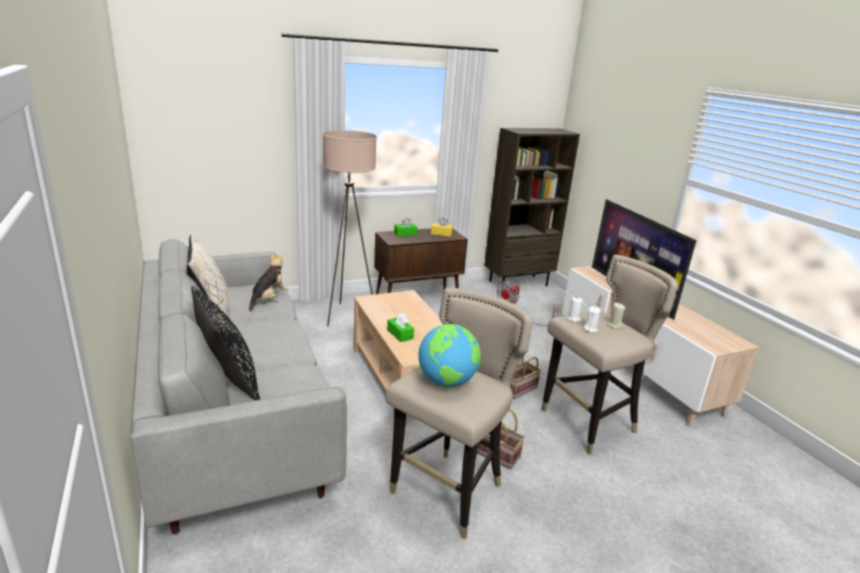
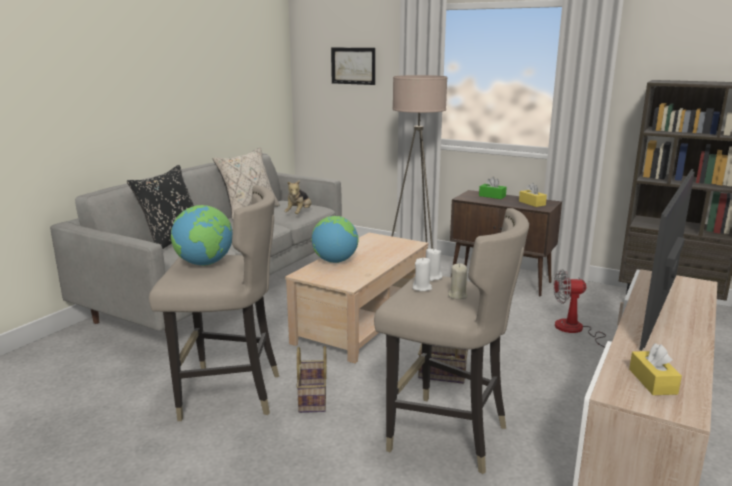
camera: 55 degrees right, 5 degrees down
plush toy [249,253,288,311] -> plush toy turned 120 degrees clockwise [284,180,311,214]
green tissue box [387,313,414,342] -> globe [311,216,358,263]
none -> picture [331,48,375,85]
none -> yellow tissue box [629,343,682,395]

